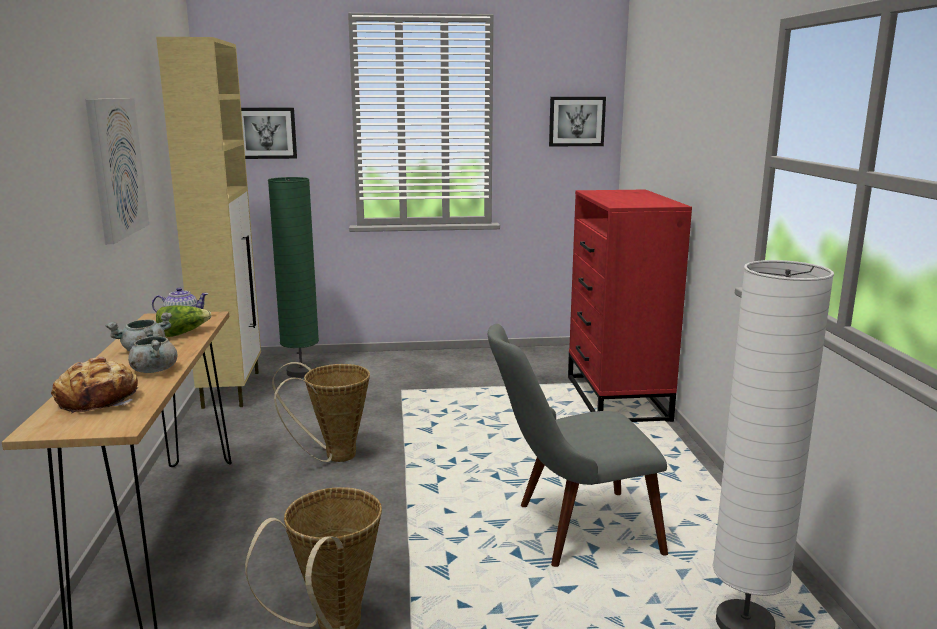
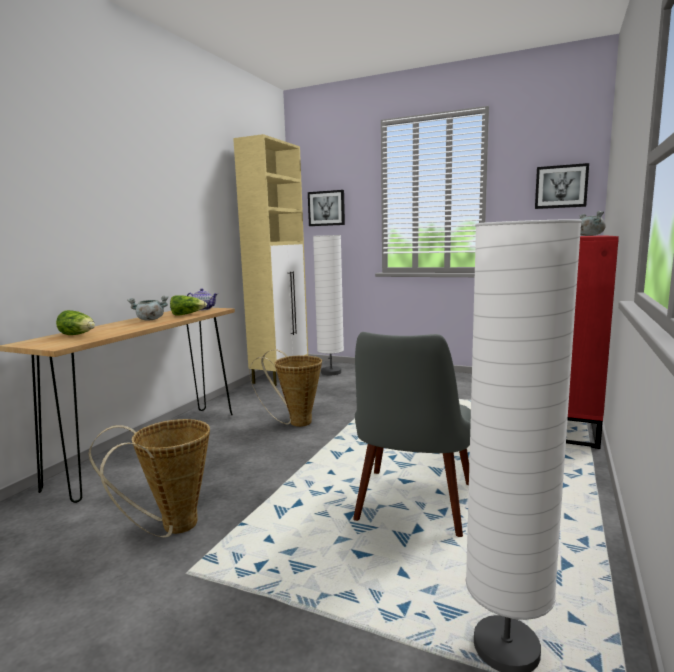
camera: 30 degrees right, 5 degrees down
bread [51,357,138,414] -> lettuce [56,310,95,335]
picture [85,98,149,244] -> none
grey cooking pot [128,327,178,373] -> grey cooking pot moved to [579,211,606,236]
green floor lamp [268,177,319,378] -> white floor lamp [313,235,344,375]
grey chair [488,324,668,567] -> grey chair turned 90 degrees counterclockwise [353,332,471,537]

